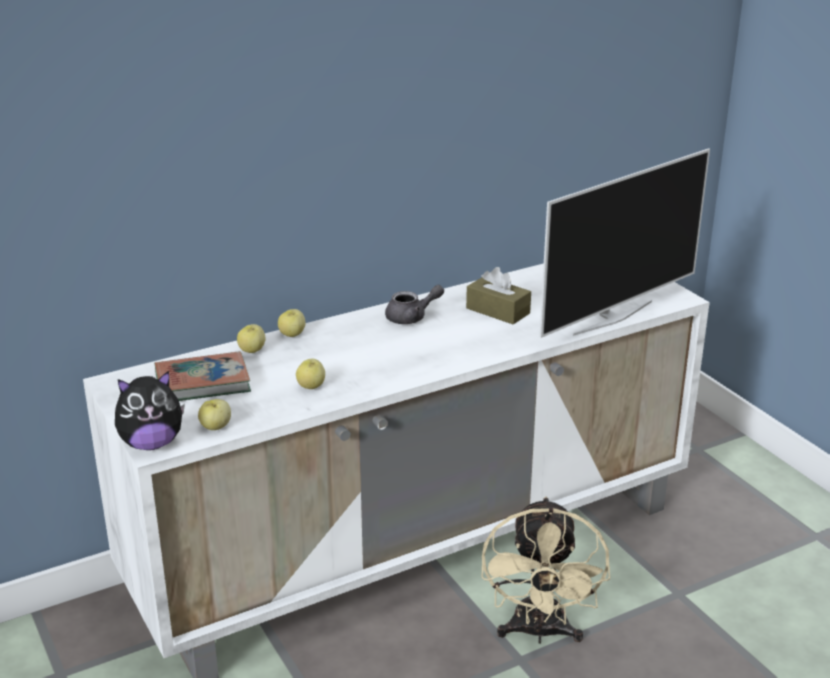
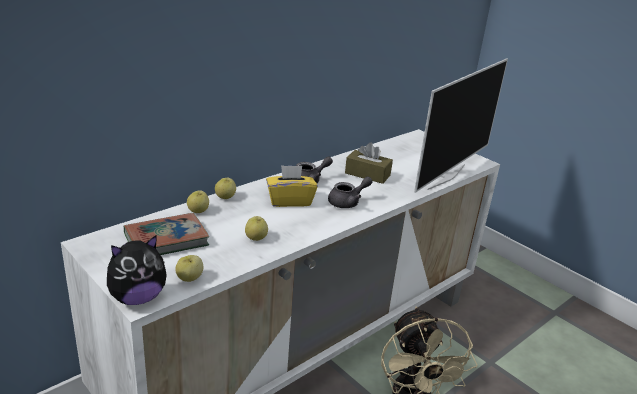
camera: 15 degrees left, 0 degrees up
none -> yellow tissue box [266,165,318,207]
none -> grey teapot [328,176,373,208]

